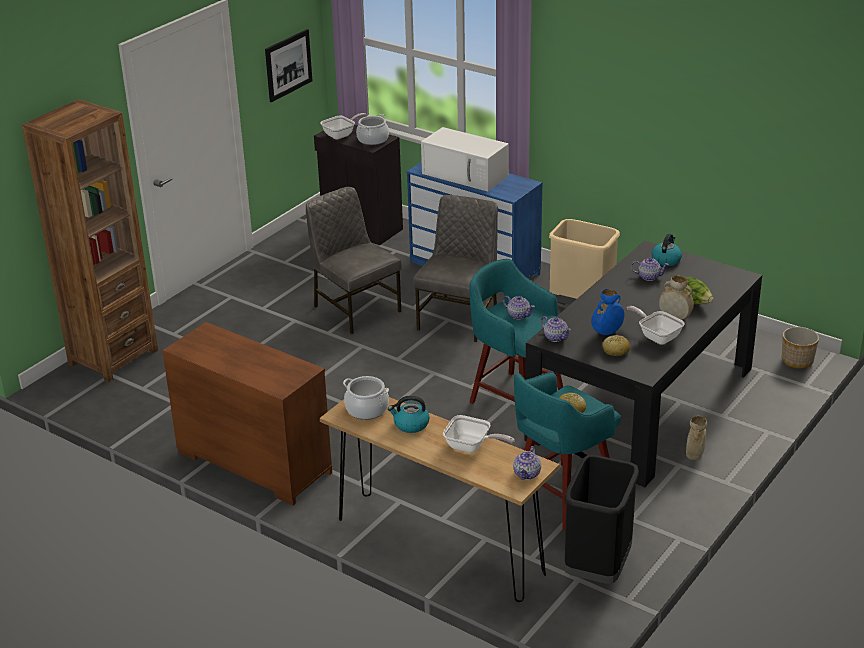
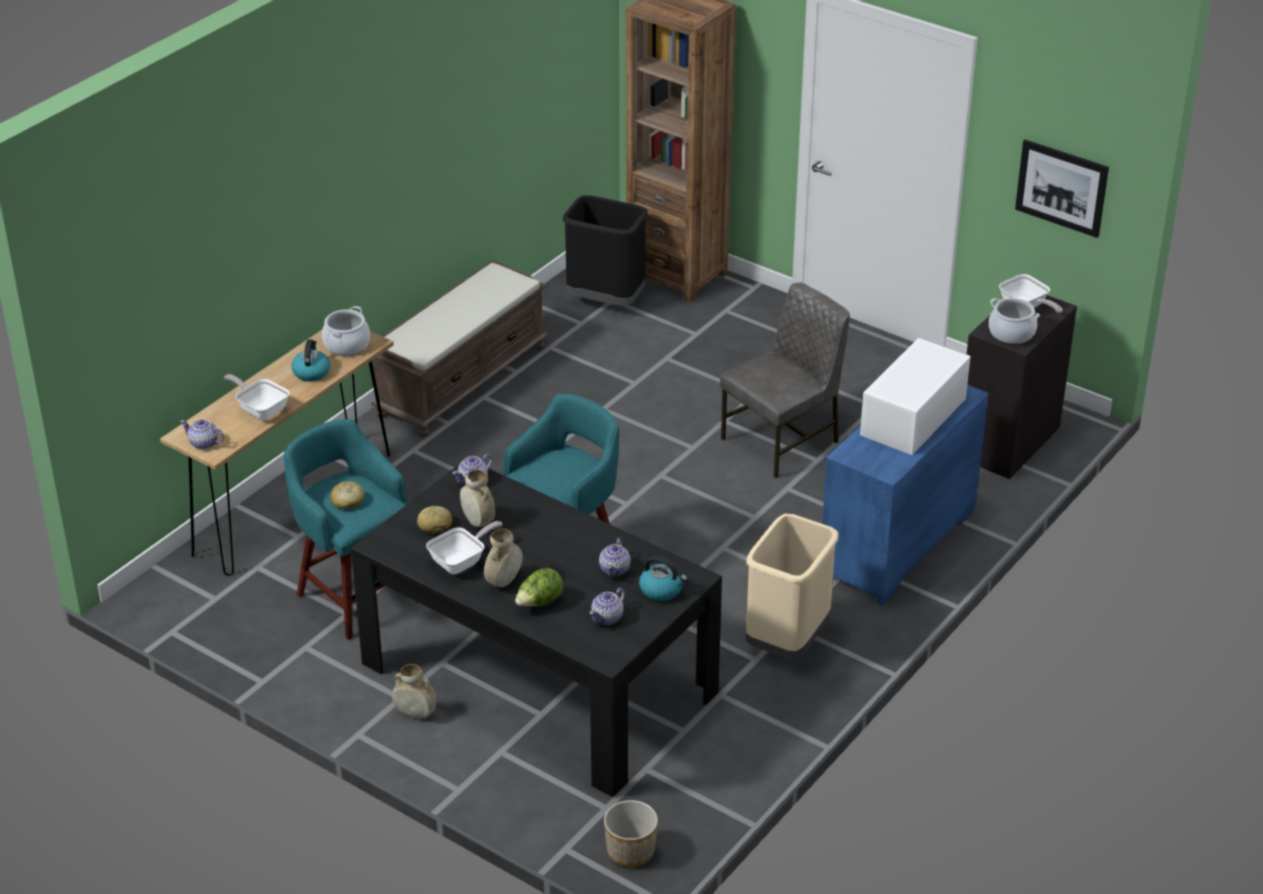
camera: 90 degrees right, 5 degrees up
brown dresser [162,322,332,506] -> brown bench [371,260,549,437]
grey chair [413,195,498,342] -> none
frying pan [443,415,515,453] -> frying pan turned 105 degrees clockwise [224,374,290,421]
teapot [503,296,535,320] -> teapot moved to [590,588,625,625]
black trash can [564,455,639,584] -> black trash can moved to [563,195,648,306]
blue vase [591,289,624,335] -> beige vase [460,469,495,527]

